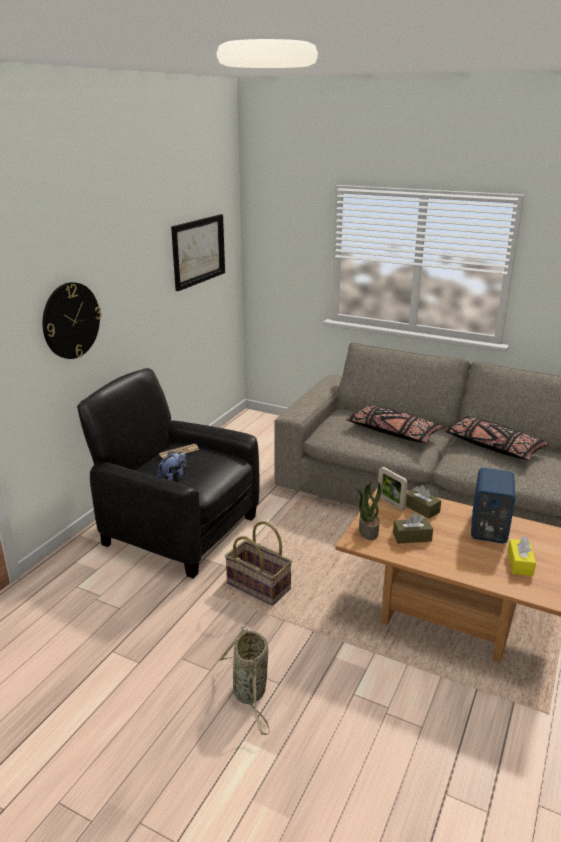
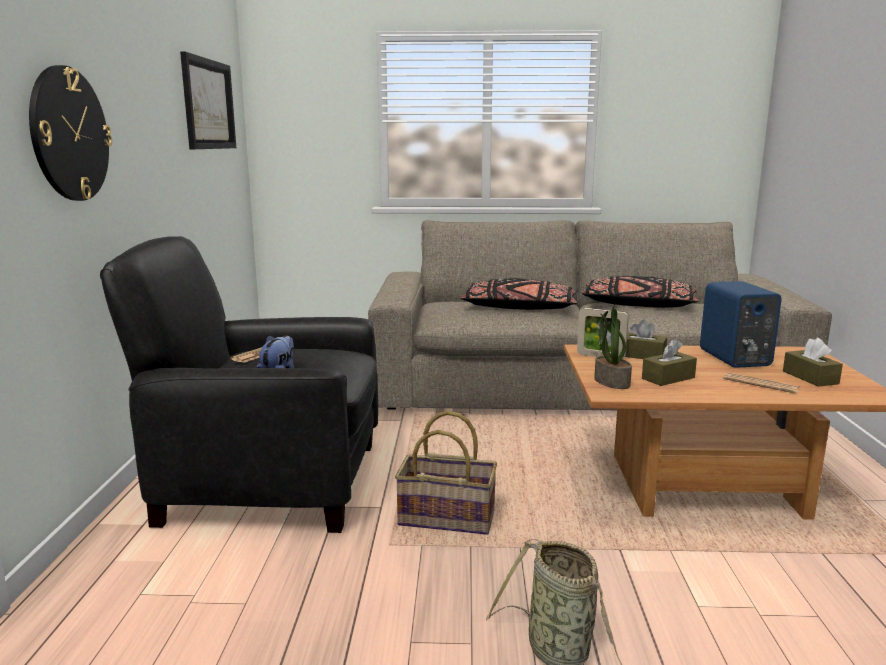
camera: 25 degrees left, 10 degrees down
yellow tissue box [508,536,536,576] -> brown tissue box [783,338,843,387]
none -> newspaper [723,372,800,393]

